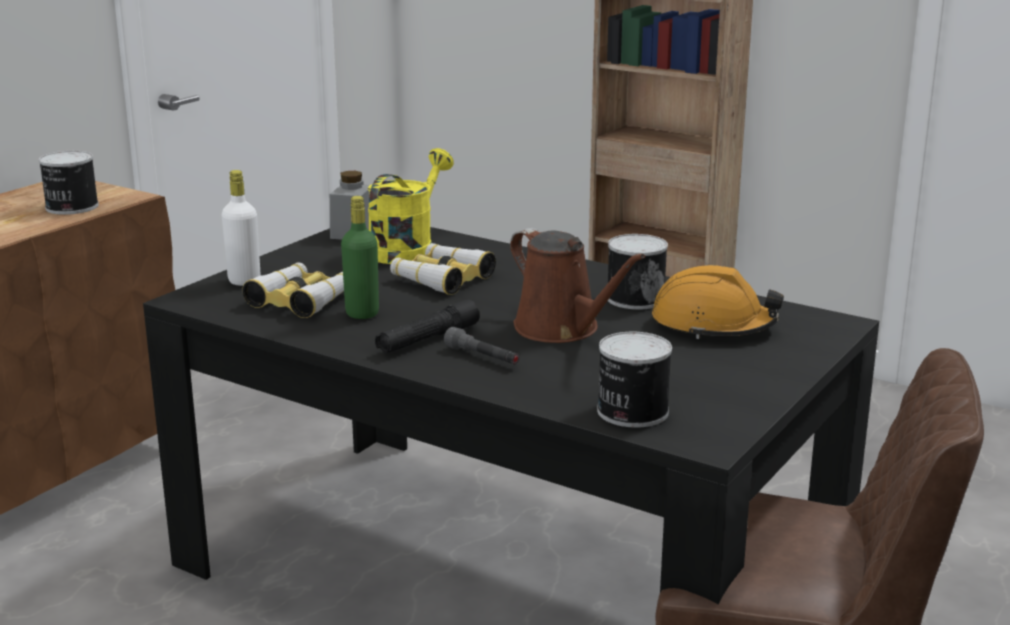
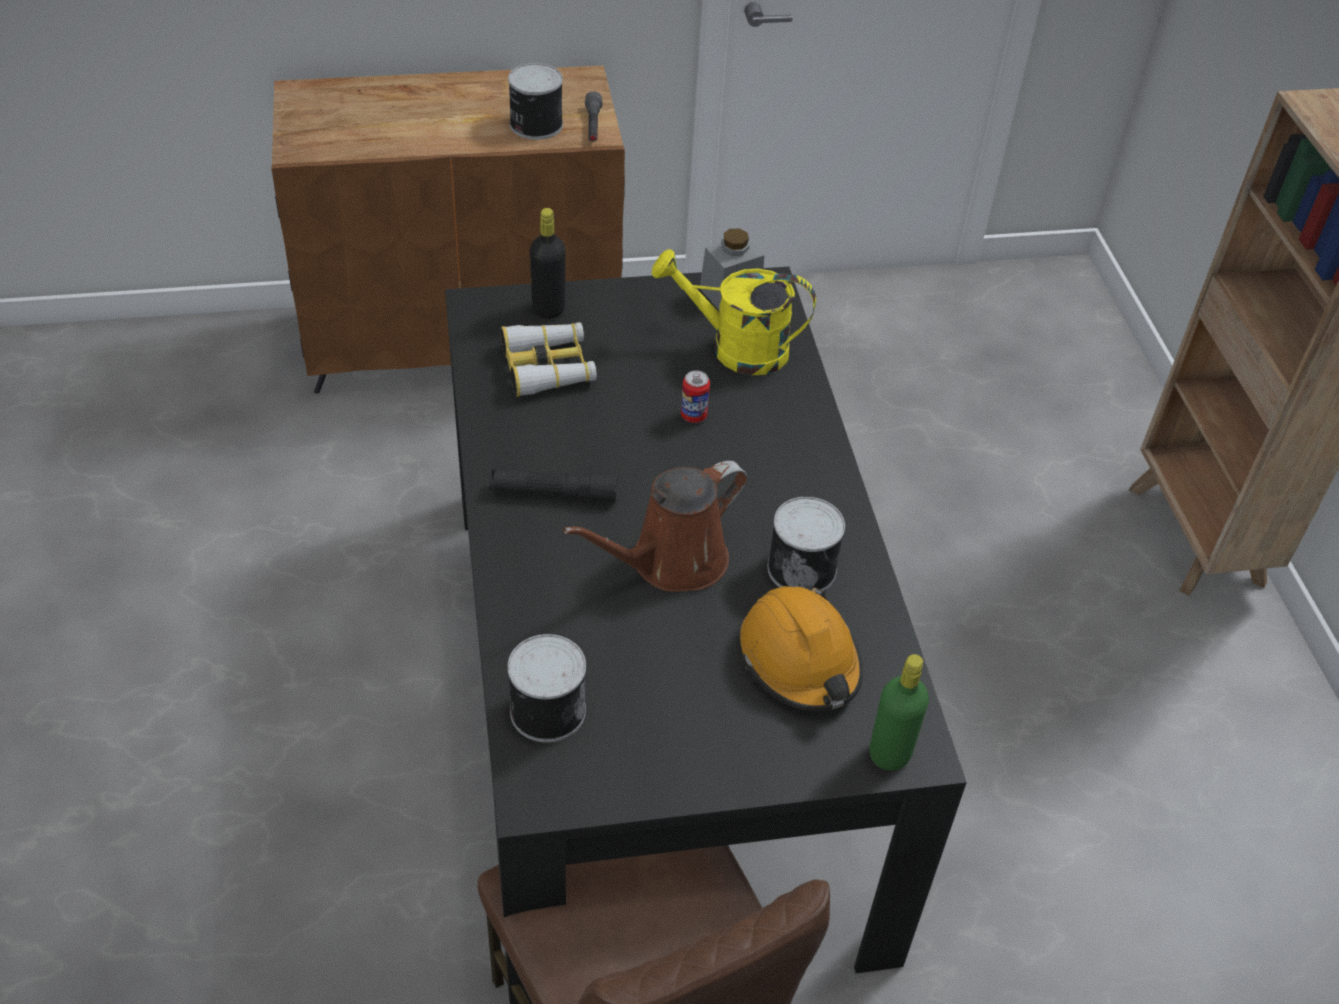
camera: 45 degrees right, 25 degrees up
white bottle [222,170,261,286] -> black bottle [530,208,566,319]
green bottle [341,196,379,319] -> green bottle moved to [870,654,929,771]
yellow watering can [367,148,454,264] -> yellow watering can turned 150 degrees counterclockwise [652,249,816,375]
binoculars [390,243,496,295] -> can [681,370,710,423]
grey flashlight [444,327,519,364] -> grey flashlight moved to [585,91,602,142]
brown watering can [510,228,645,343] -> brown watering can turned 45 degrees clockwise [563,461,748,592]

